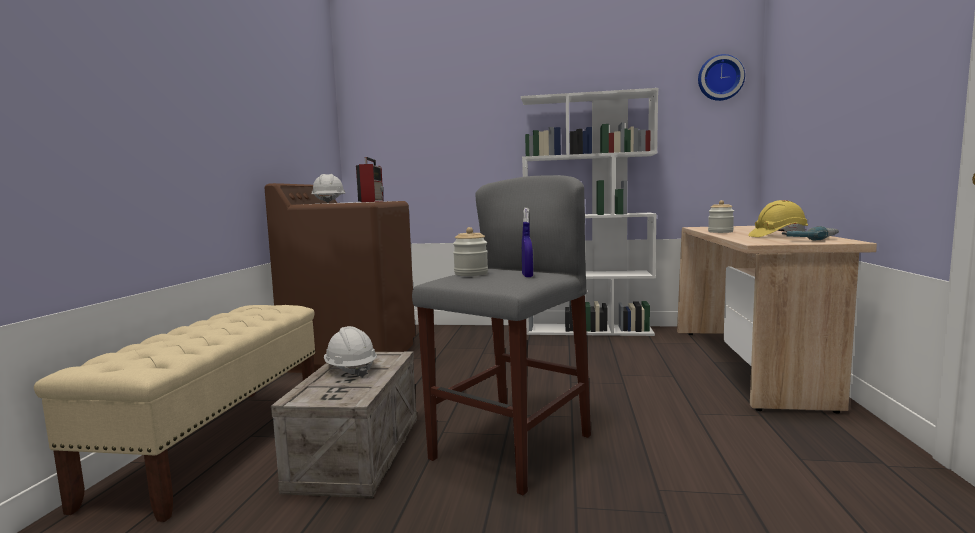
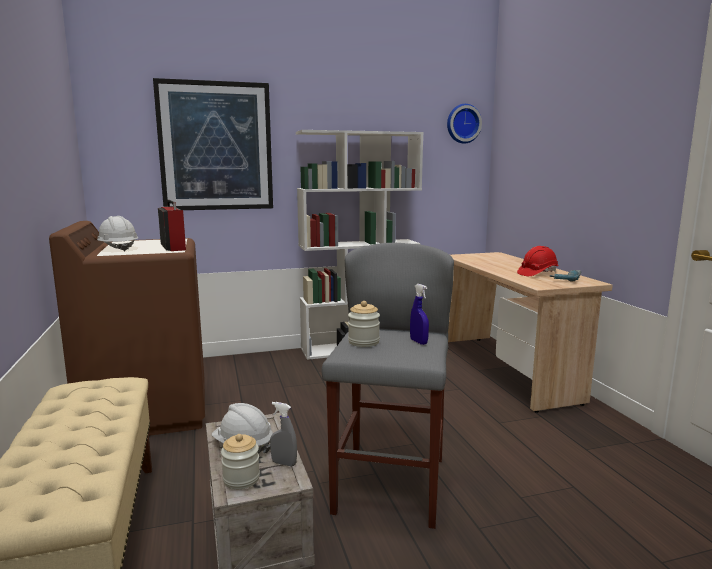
camera: 25 degrees left, 5 degrees up
jar [708,200,734,233] -> jar moved to [221,434,260,489]
yellow hard hat [748,200,808,237] -> red hard hat [517,246,558,276]
none -> picture [153,78,273,210]
none -> grey spray bottle [270,402,297,466]

